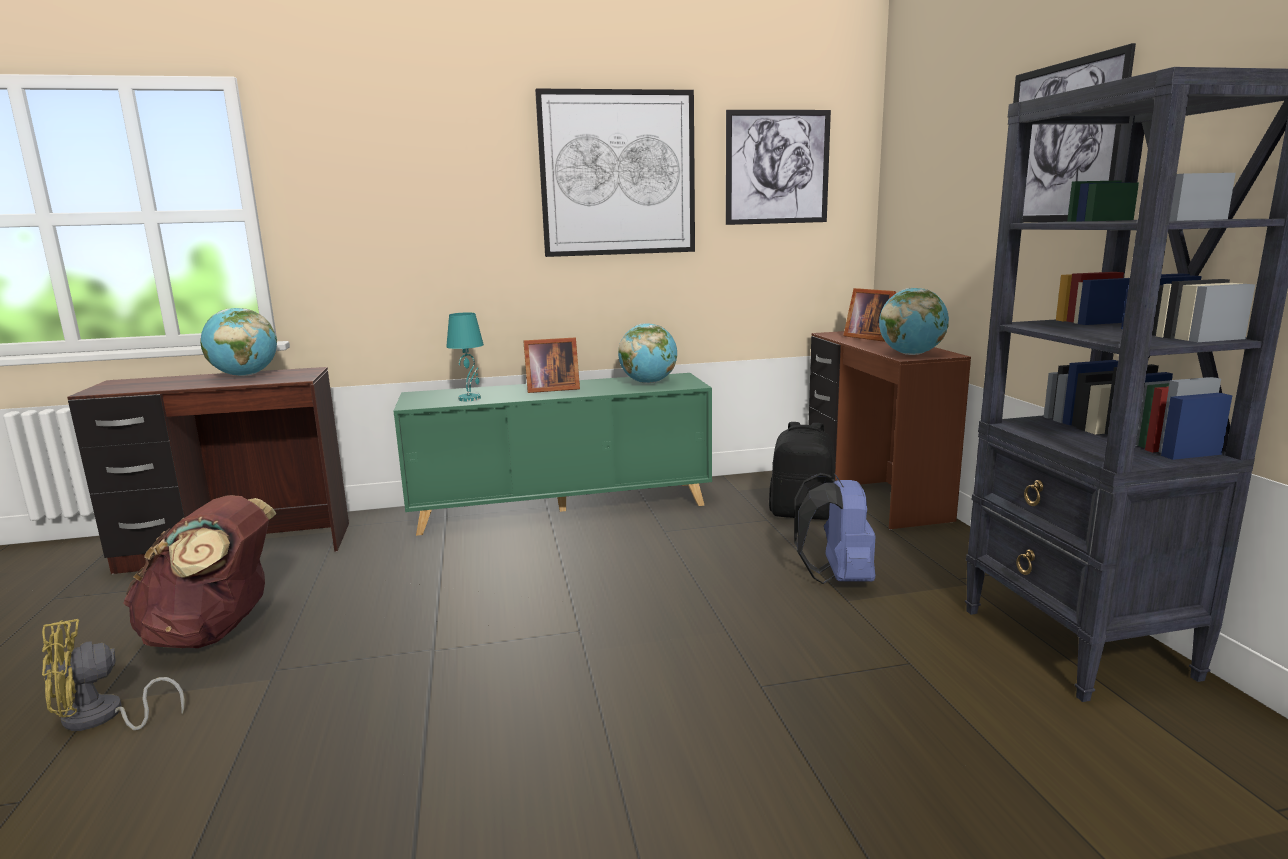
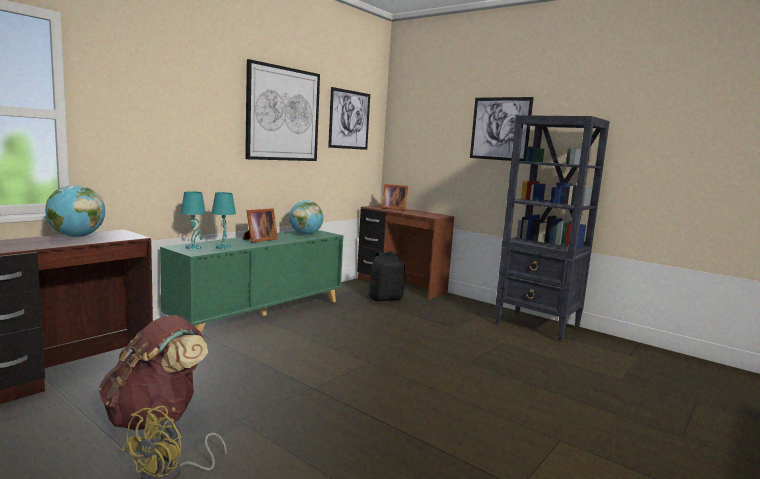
camera: 40 degrees left, 5 degrees down
blue backpack [794,473,875,584] -> none
globe [879,288,949,355] -> none
none -> turquoise table lamp [181,191,206,250]

